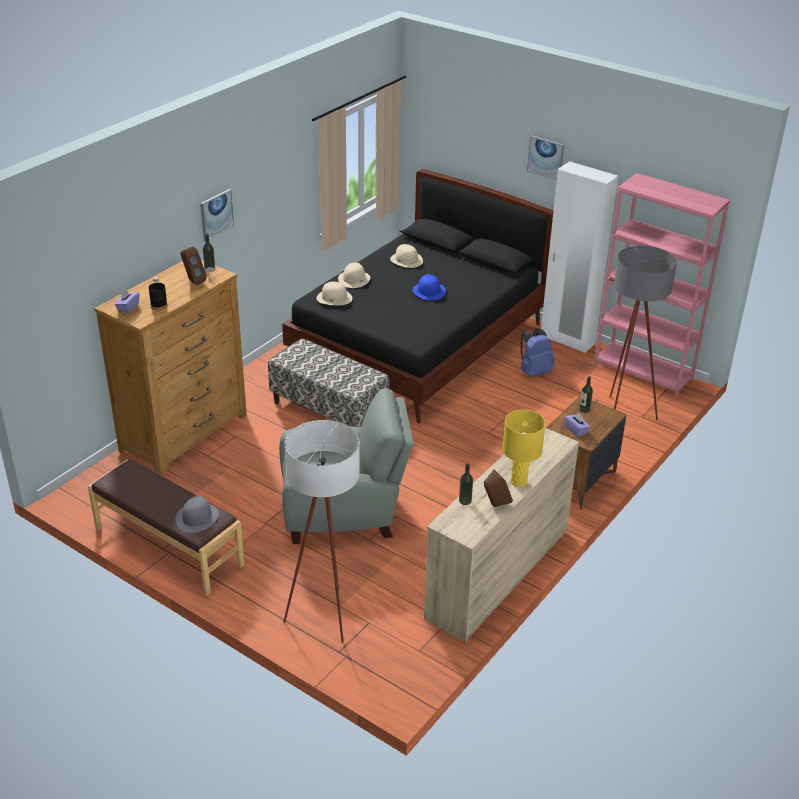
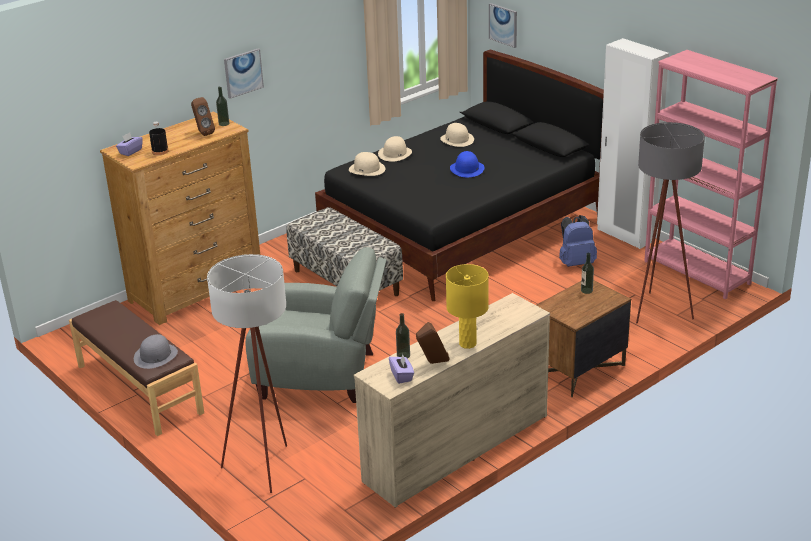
camera: 15 degrees right, 5 degrees down
picture [527,135,564,180] -> picture moved to [489,3,517,48]
purple tissue box [565,413,590,437] -> purple tissue box moved to [389,354,414,384]

